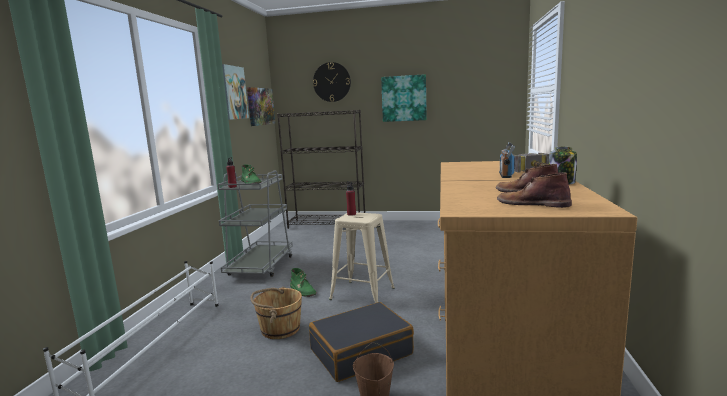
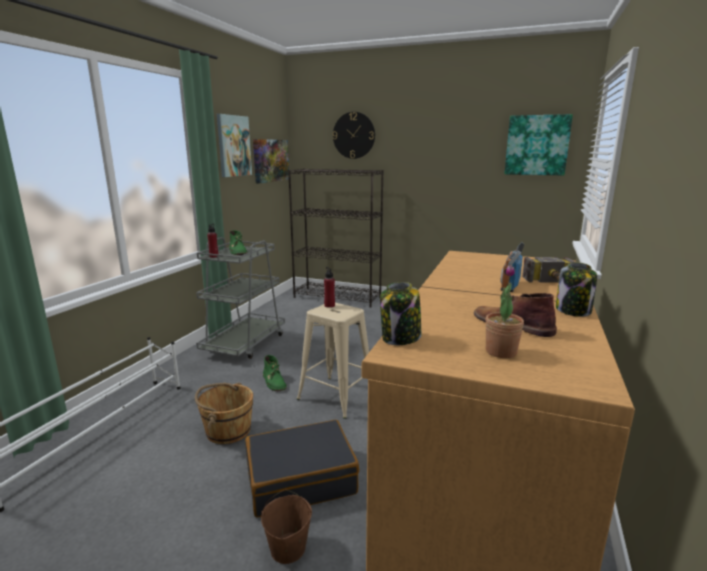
camera: 10 degrees right, 5 degrees up
picture [381,74,427,122] -> picture moved to [504,114,573,176]
brown boot [497,172,572,208] -> potted plant [485,265,524,358]
none -> jar [380,282,421,345]

